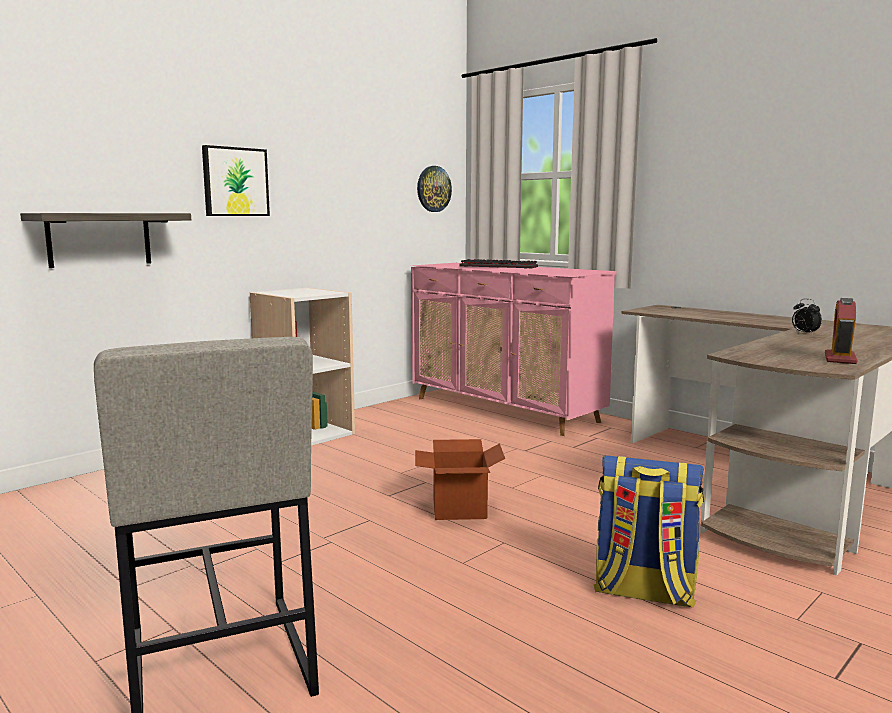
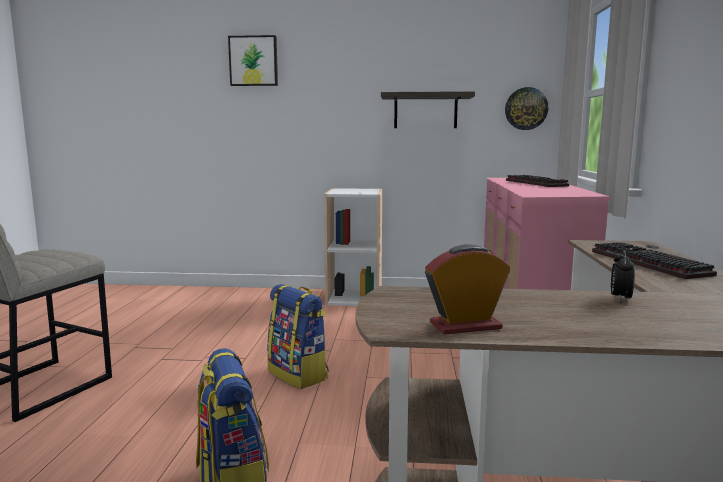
camera: 50 degrees right, 0 degrees up
shelf [20,213,191,268] -> shelf moved to [381,91,475,128]
picture [202,145,270,216] -> picture moved to [228,35,278,86]
cardboard box [415,439,505,520] -> backpack [267,284,329,389]
none -> keyboard [592,242,717,279]

